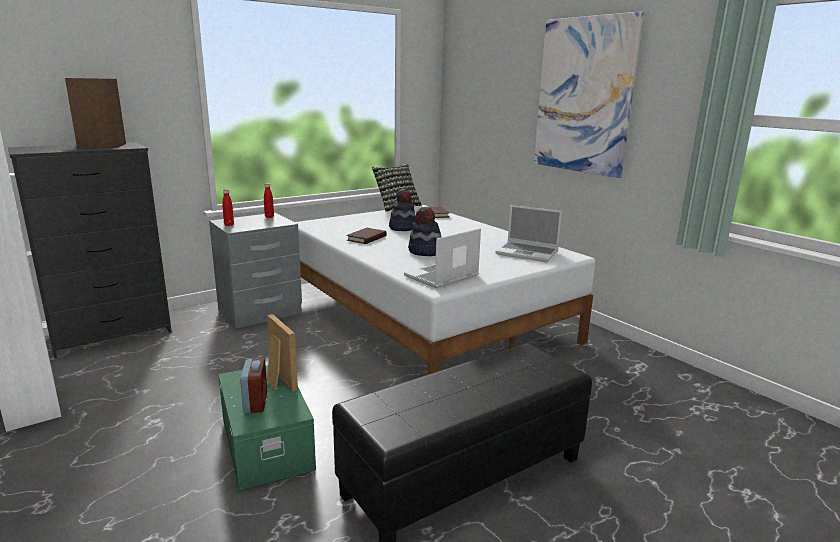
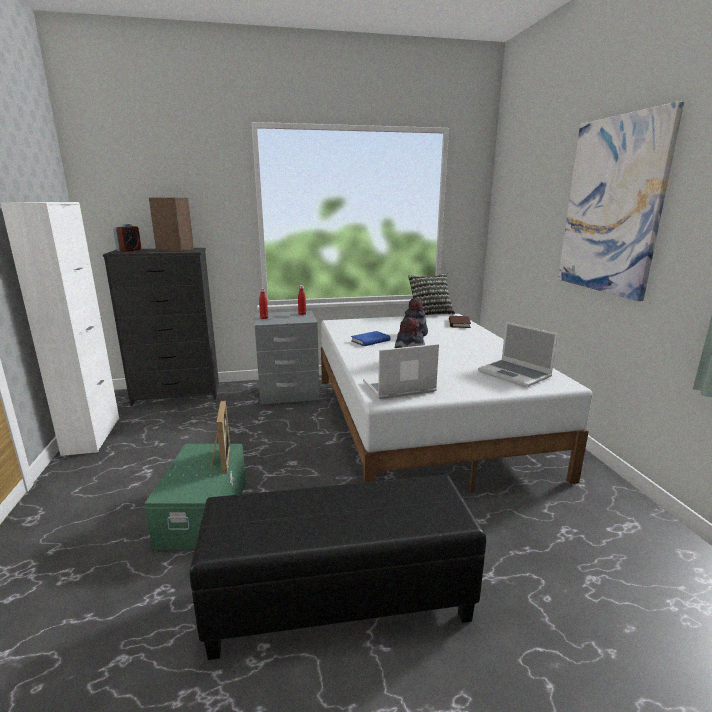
camera: 25 degrees right, 0 degrees up
alarm clock [240,358,267,413] -> alarm clock moved to [113,224,141,252]
brown book [346,228,387,244] -> blue book [351,331,391,346]

